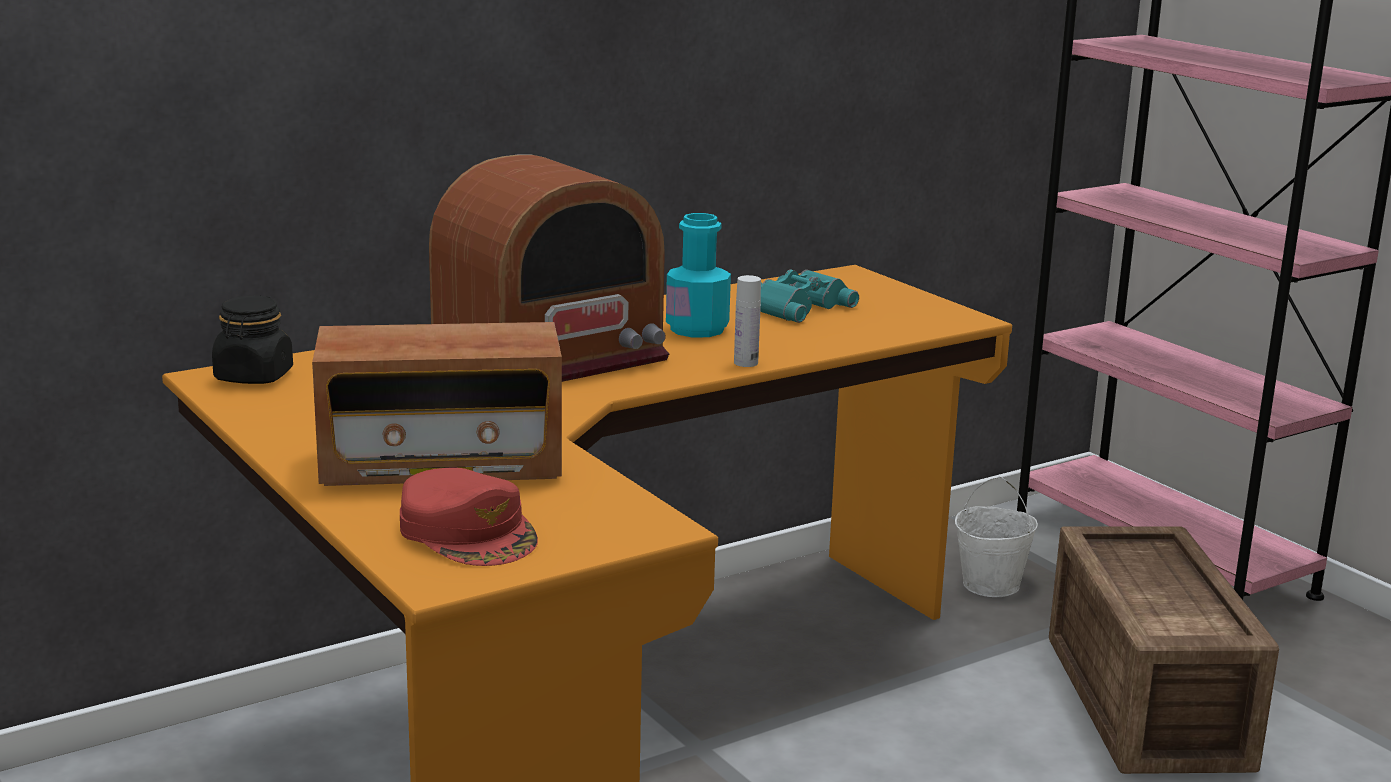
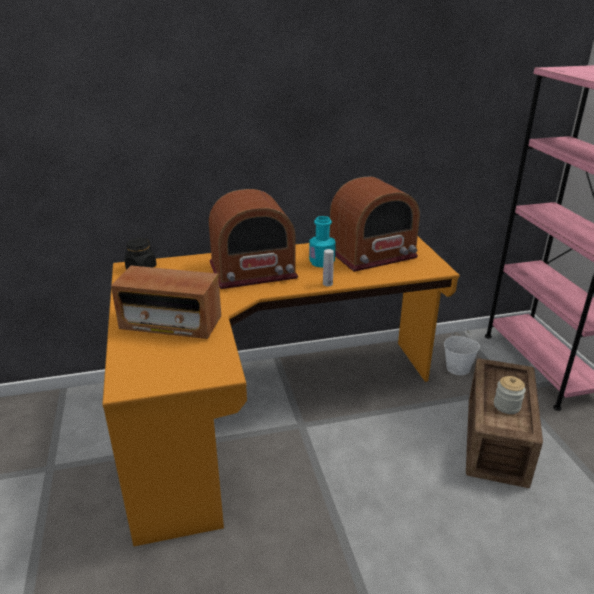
camera: 20 degrees right, 10 degrees up
red cap [400,467,538,566] -> none
turquoise binoculars [760,269,859,323] -> radio [329,176,420,272]
none -> jar [494,376,526,414]

